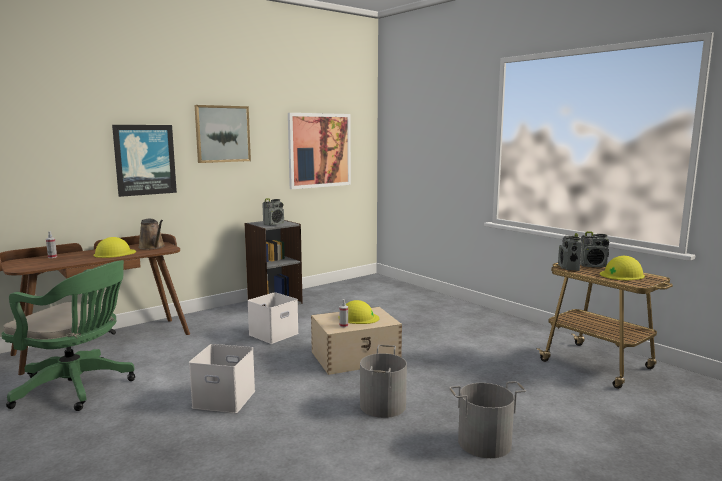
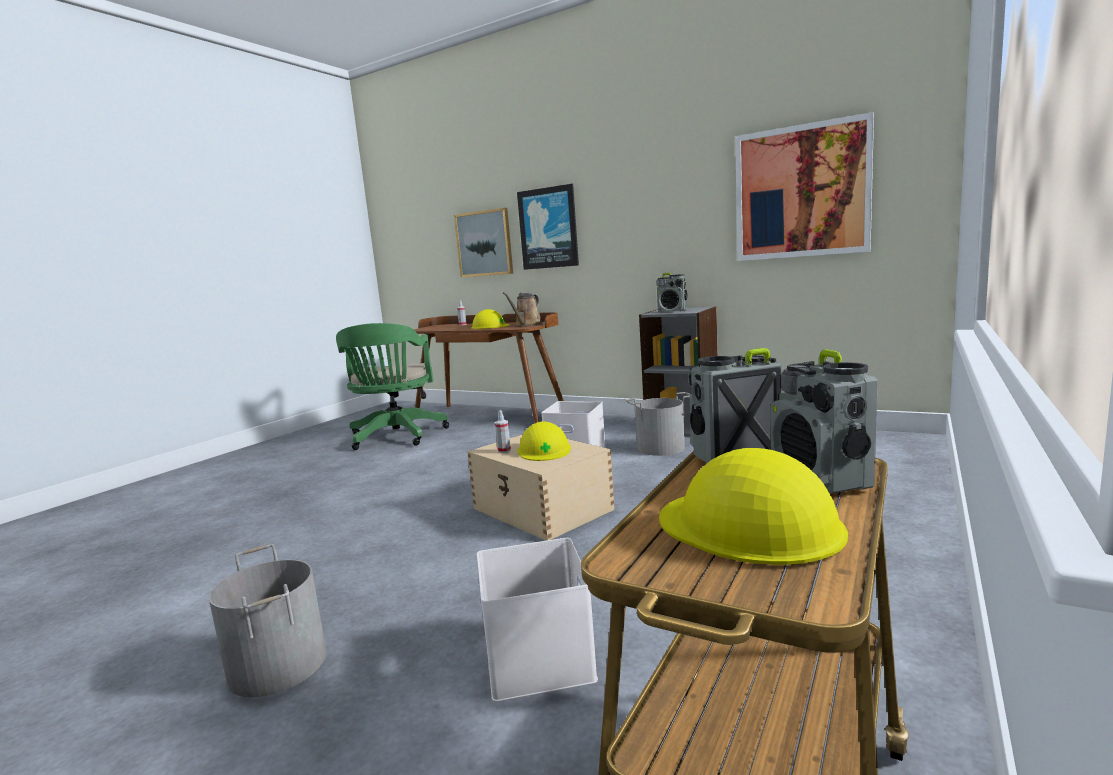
camera: 70 degrees right, 0 degrees up
white storage box [189,344,255,413] -> white storage box moved to [477,538,598,702]
picture [195,105,251,163] -> picture moved to [454,208,513,278]
grey bucket [360,345,407,418] -> grey bucket moved to [626,392,691,456]

